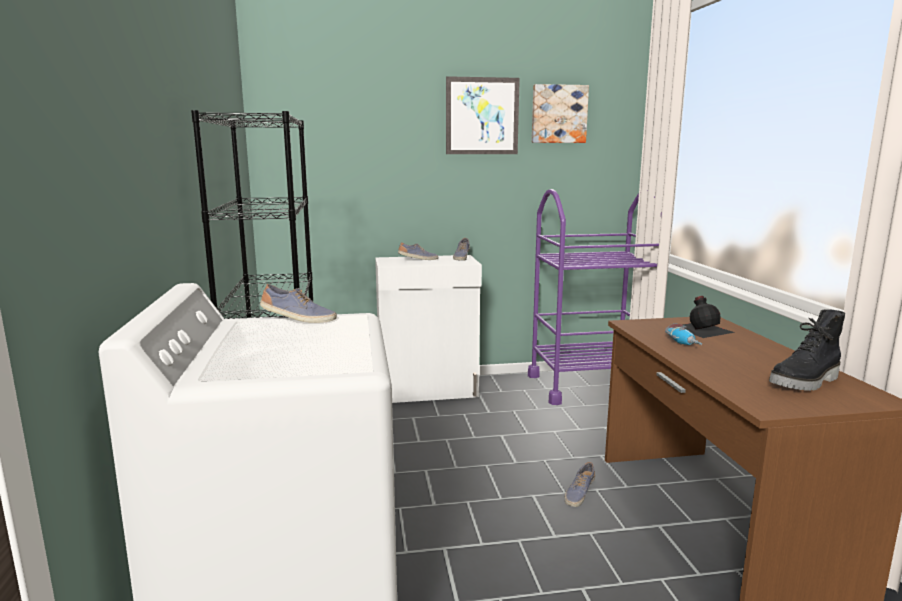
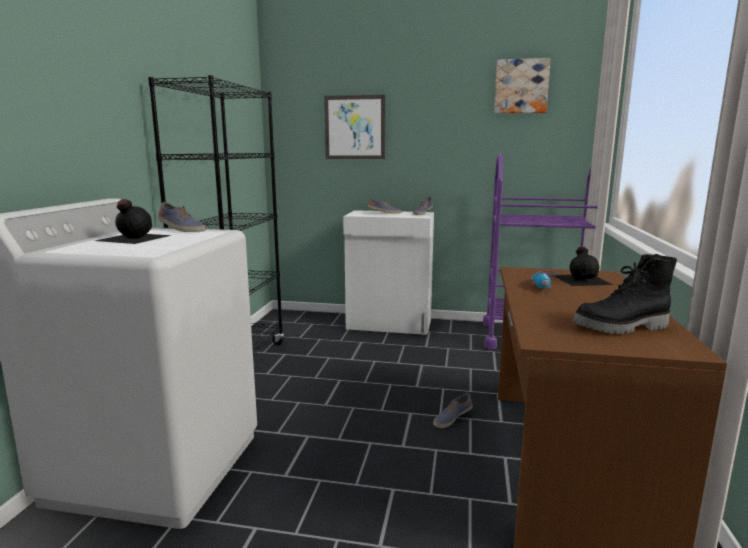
camera: 20 degrees right, 0 degrees up
picture [446,76,520,154] -> picture moved to [324,95,385,159]
none -> black bottle [95,199,172,244]

